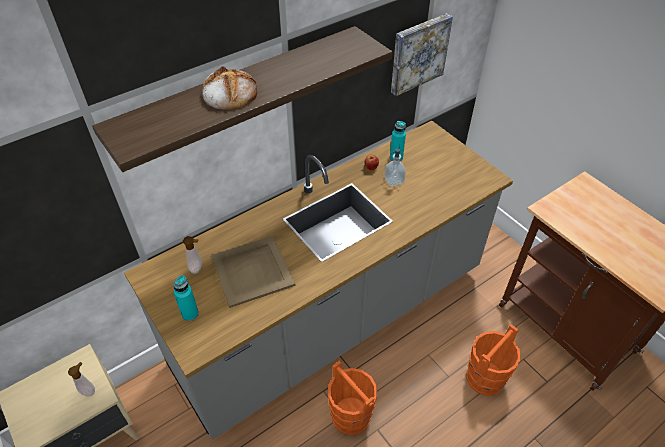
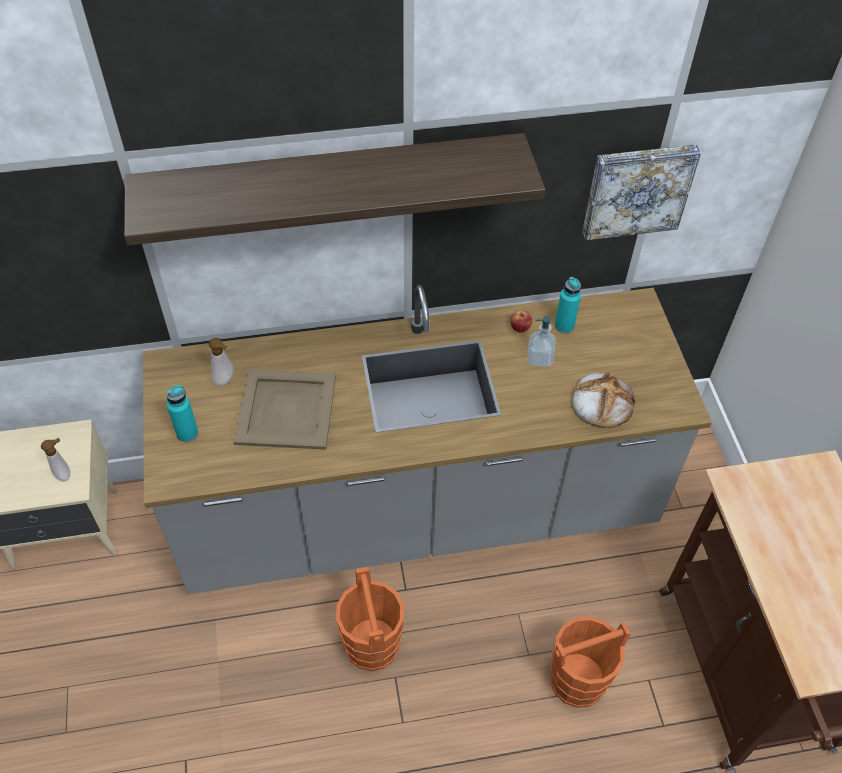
camera: 25 degrees right, 5 degrees up
bread [202,66,257,110] -> bread moved to [572,373,635,428]

